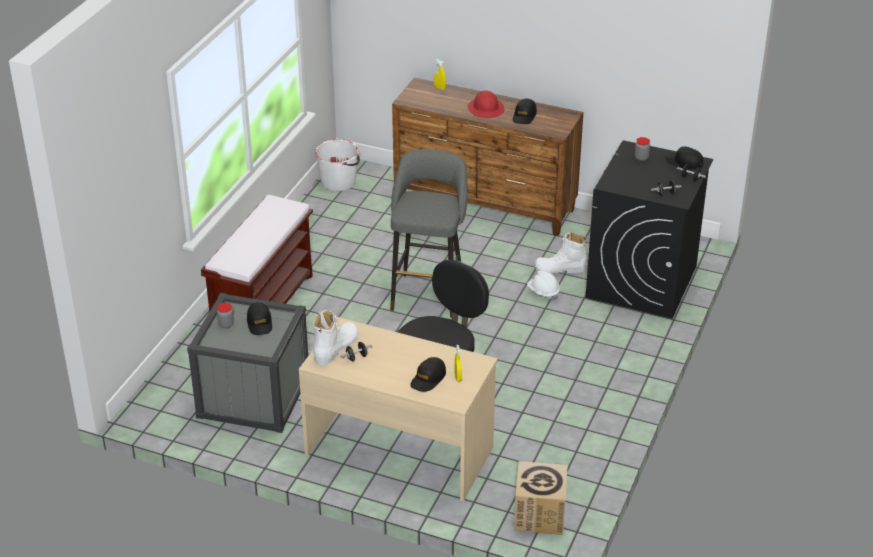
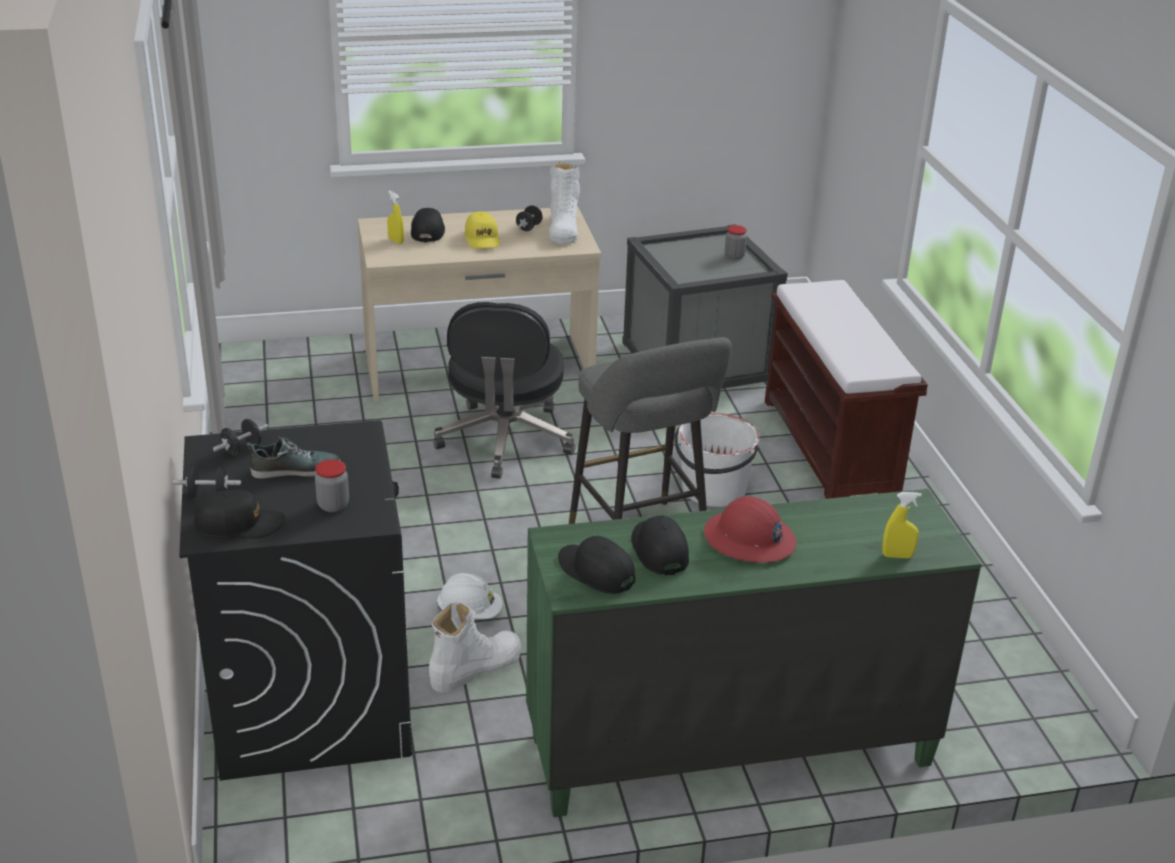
camera: 145 degrees right, 5 degrees down
black cap [247,302,272,335] -> black cap moved to [558,536,635,594]
white bucket [315,139,360,191] -> white bucket moved to [674,413,760,507]
brown dresser [392,78,584,236] -> green dresser [526,489,982,817]
cardboard box [514,461,568,535] -> none
none -> shoe [246,437,340,479]
none -> yellow cap [464,211,500,249]

